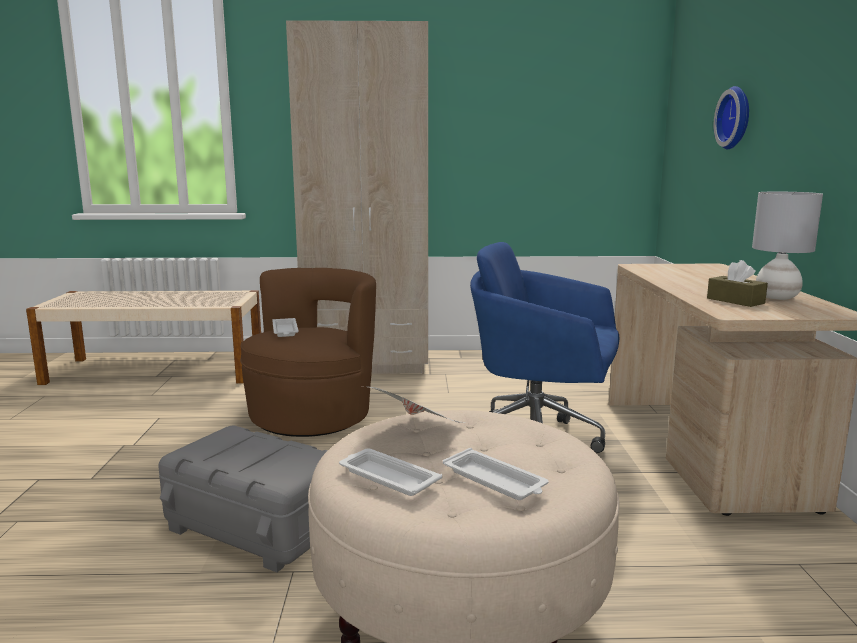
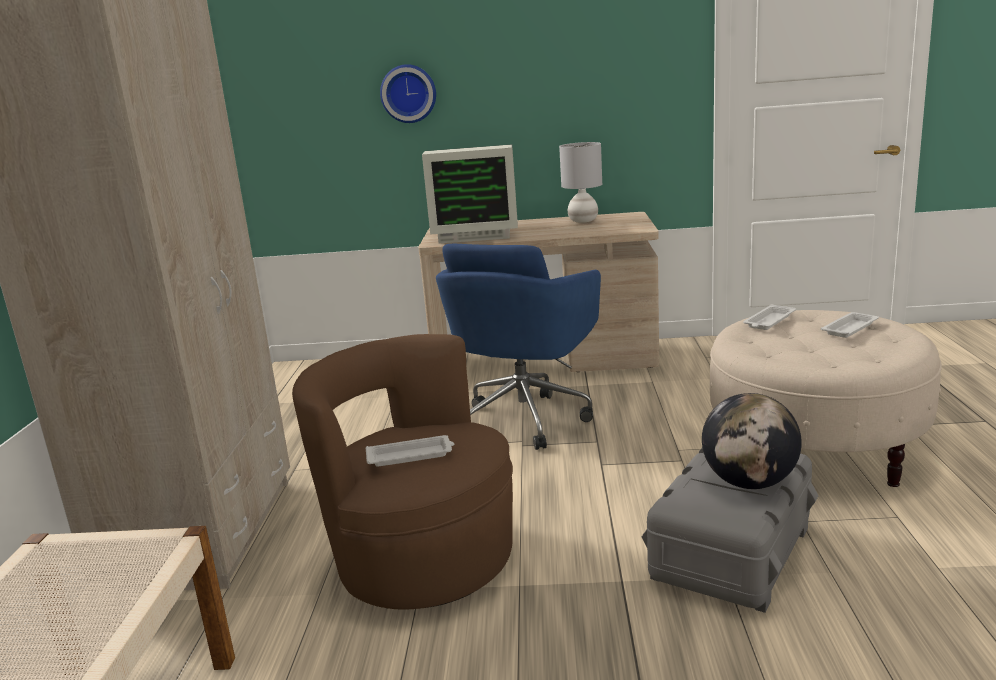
camera: 85 degrees left, 5 degrees up
white tray [339,448,442,496] -> white tray moved to [743,305,796,330]
newspaper [364,386,467,423] -> none
brown tissue box [707,260,768,307] -> none
none -> monitor [422,144,518,243]
none -> globe [702,393,802,489]

